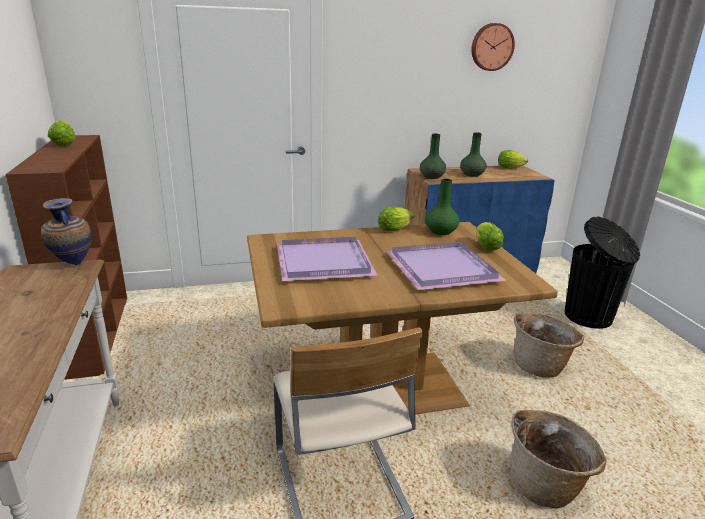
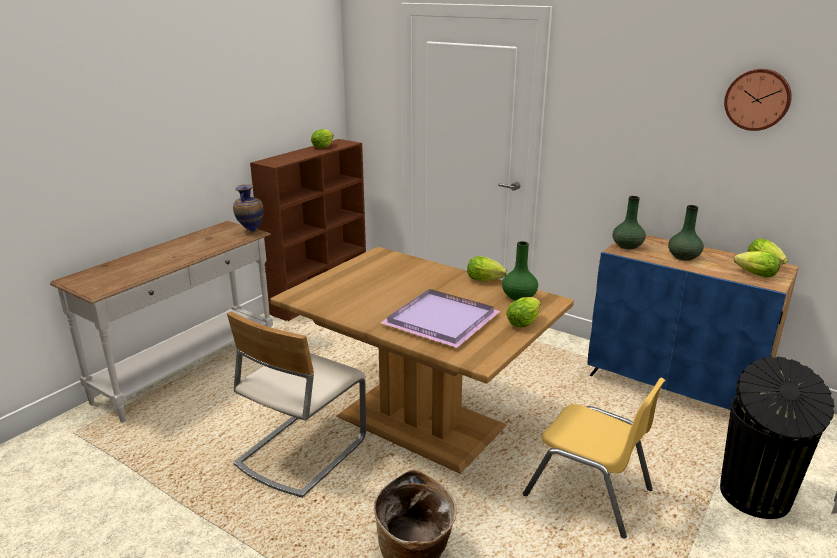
camera: 50 degrees right, 0 degrees up
purple tray [277,237,378,282] -> none
basket [514,313,584,378] -> yellow chair [523,378,666,538]
none -> lettuce [734,251,780,278]

